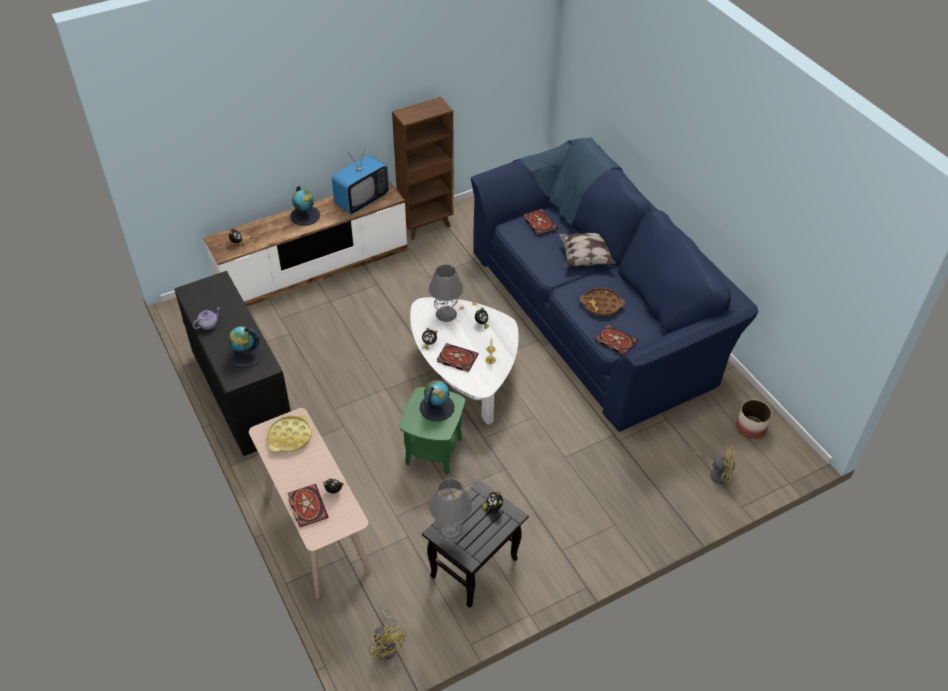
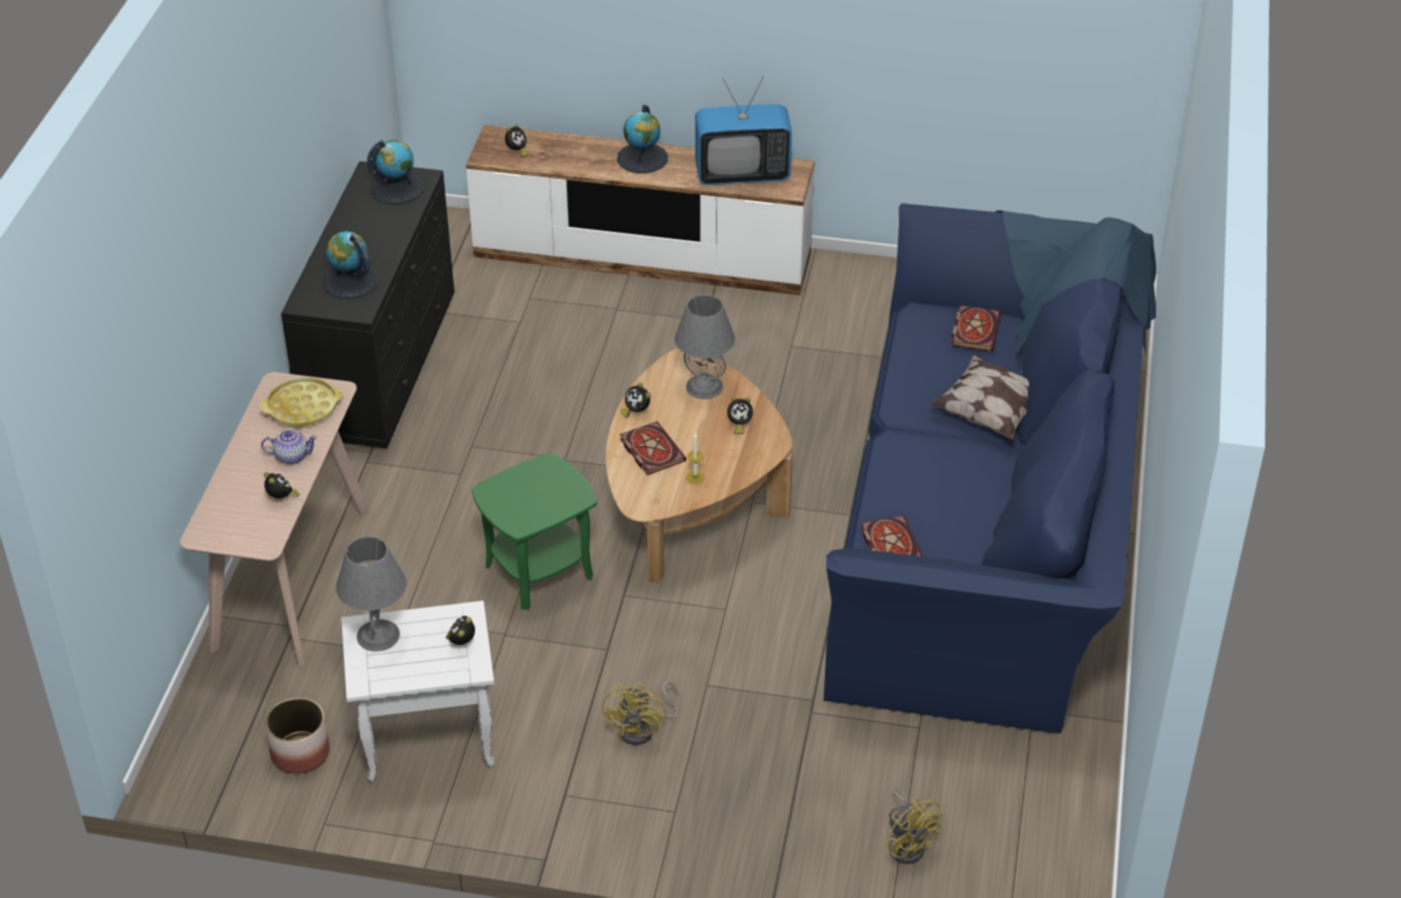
camera: 40 degrees right, 5 degrees down
teapot [193,307,220,330] -> teapot moved to [261,429,318,464]
book [288,484,328,527] -> none
yellow fan [369,609,406,660] -> yellow fan moved to [602,681,679,745]
brown bookcase [392,97,454,240] -> none
white coffee table [410,297,519,425] -> brown coffee table [606,348,793,583]
globe [420,380,454,421] -> globe moved to [367,140,424,204]
black side table [422,480,529,608] -> white side table [341,601,494,782]
brown tray [580,288,625,316] -> none
planter [736,399,772,439] -> planter moved to [265,698,330,774]

